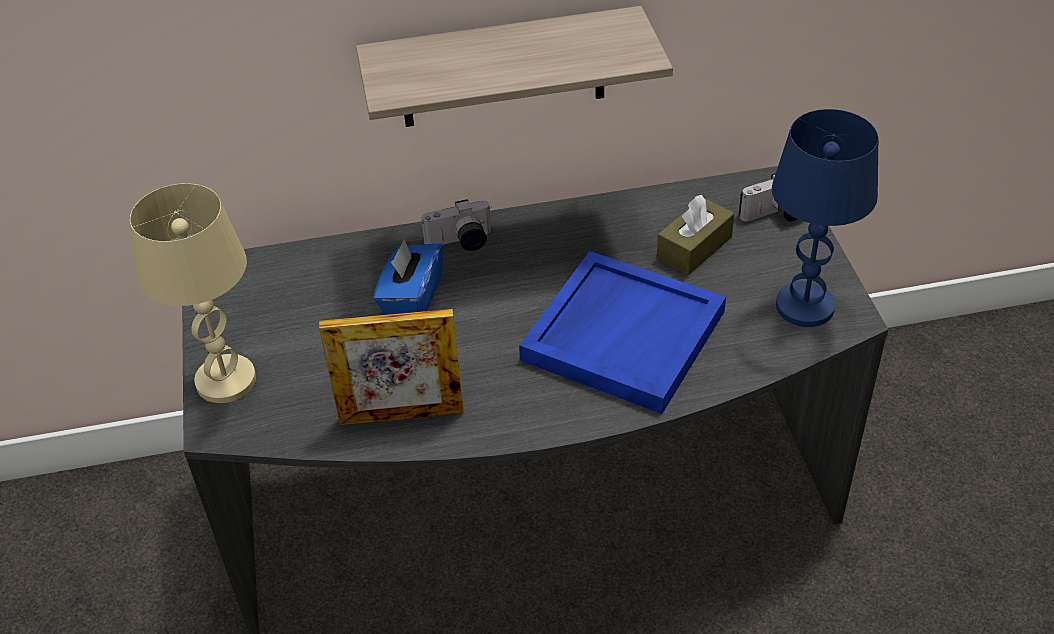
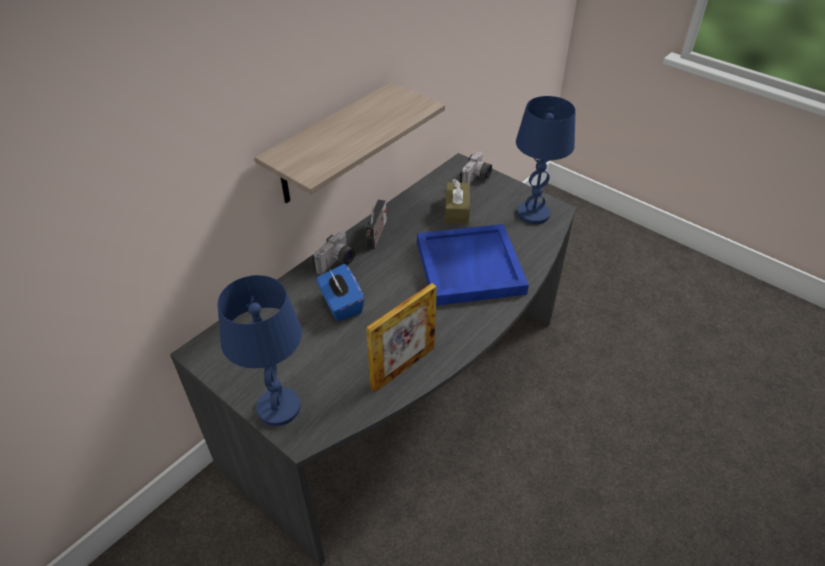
camera: 40 degrees left, 0 degrees up
beige table lamp [130,183,256,403] -> blue table lamp [217,275,302,426]
none -> radio [365,200,387,249]

